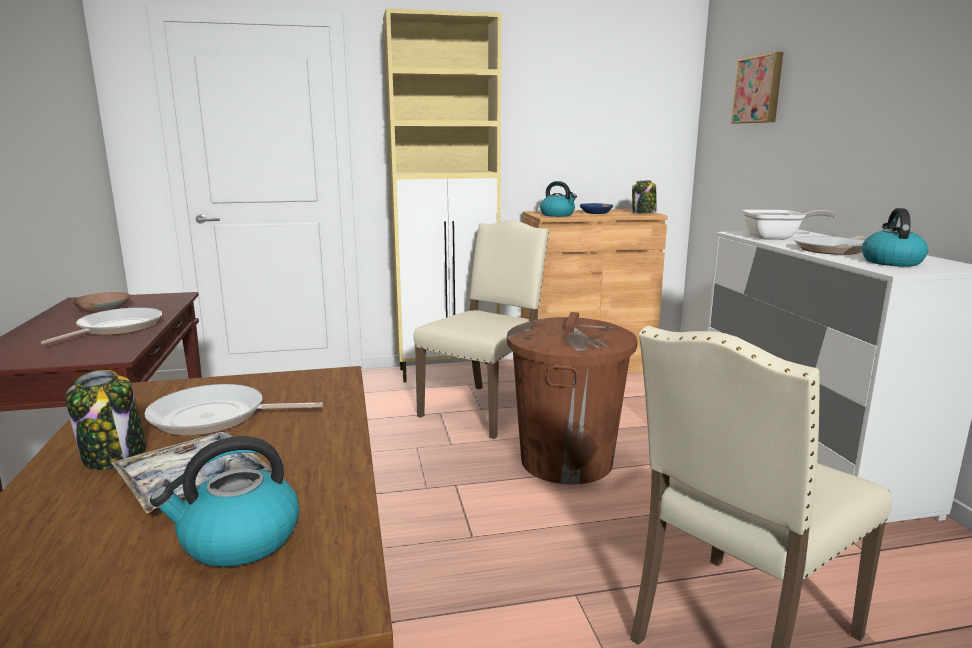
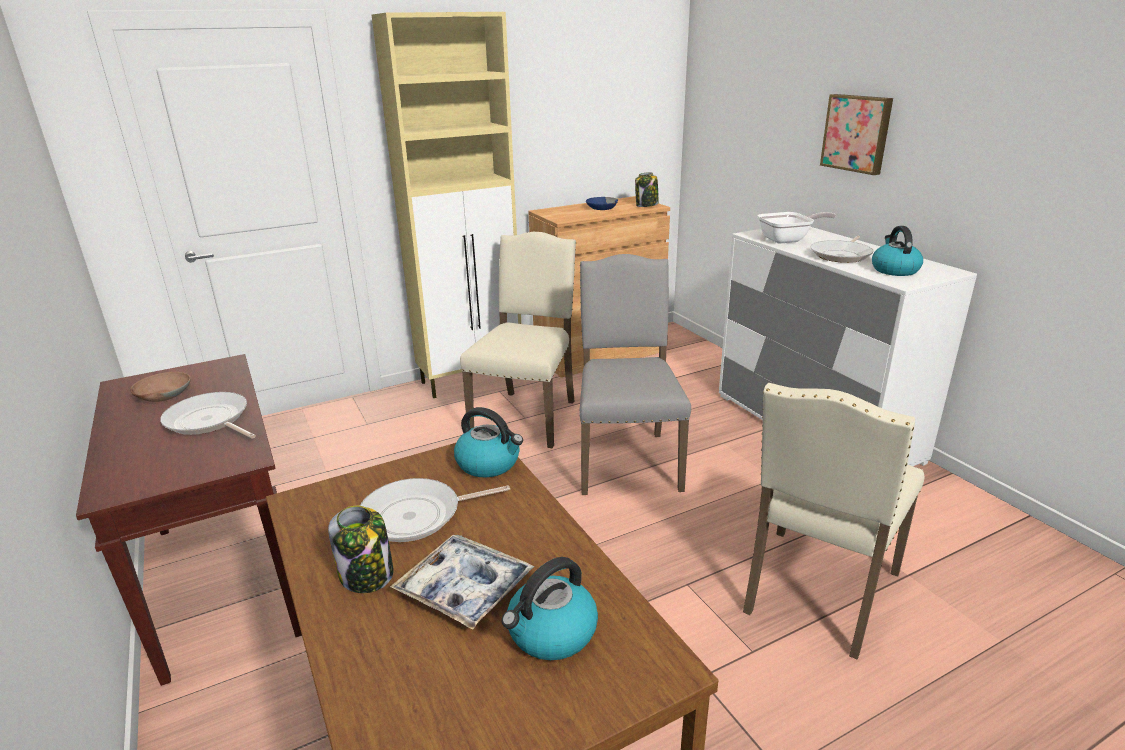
camera: 15 degrees left, 10 degrees up
frying pan [41,307,162,344] -> frying pan turned 60 degrees counterclockwise [160,392,256,438]
brown trash can [507,312,638,484] -> grey chair [579,254,691,495]
kettle [540,181,577,217] -> kettle moved to [454,407,523,477]
picture [731,52,783,124] -> picture moved to [820,94,893,175]

